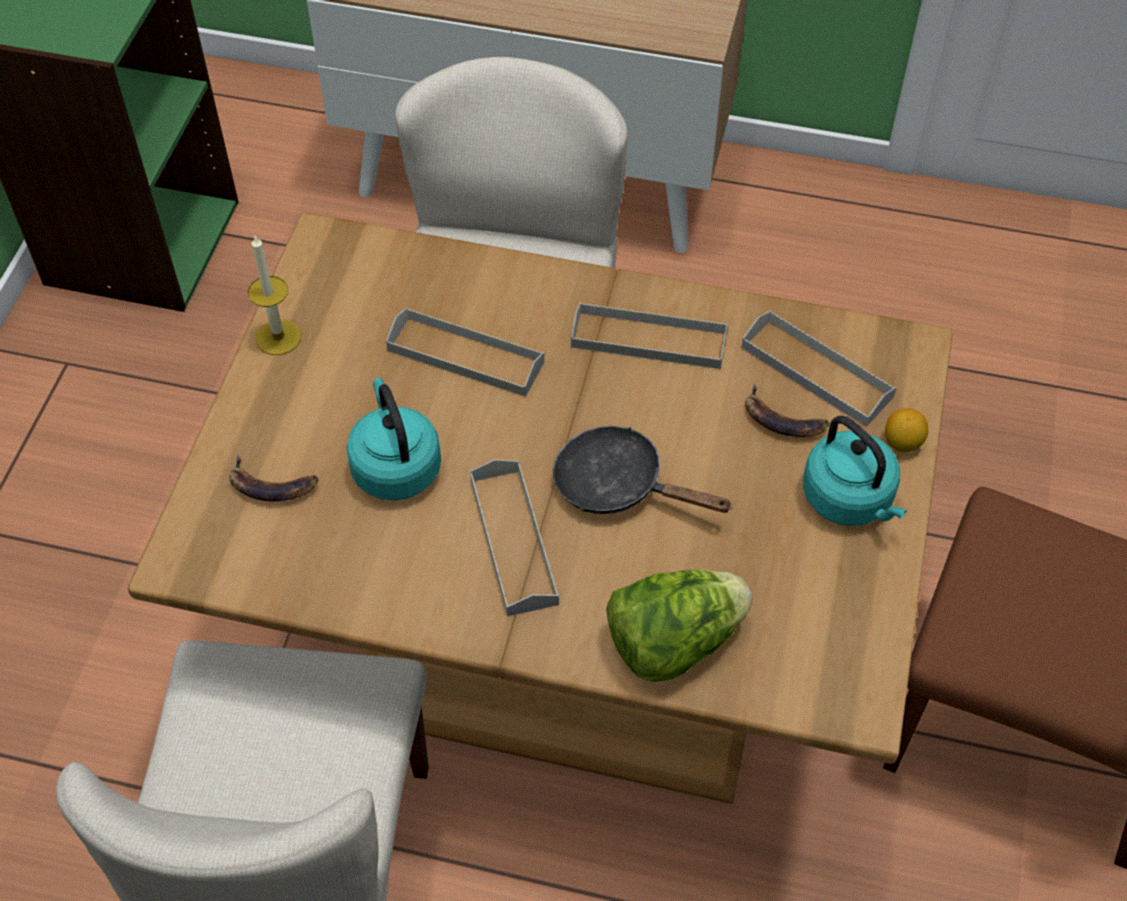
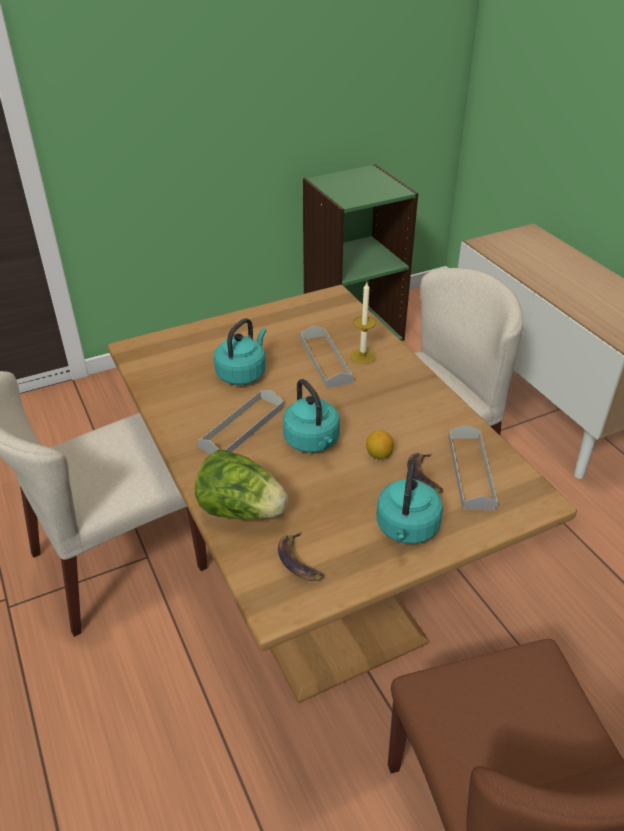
camera: 50 degrees right, 15 degrees down
banana [229,455,318,501] -> banana moved to [278,531,324,581]
candle [248,234,301,355] -> candle moved to [350,282,376,364]
black frying pan [553,426,733,514] -> turquoise kettle [283,379,340,453]
grey tray [571,302,728,369] -> none
lemon [885,408,928,452] -> lemon moved to [366,430,394,460]

